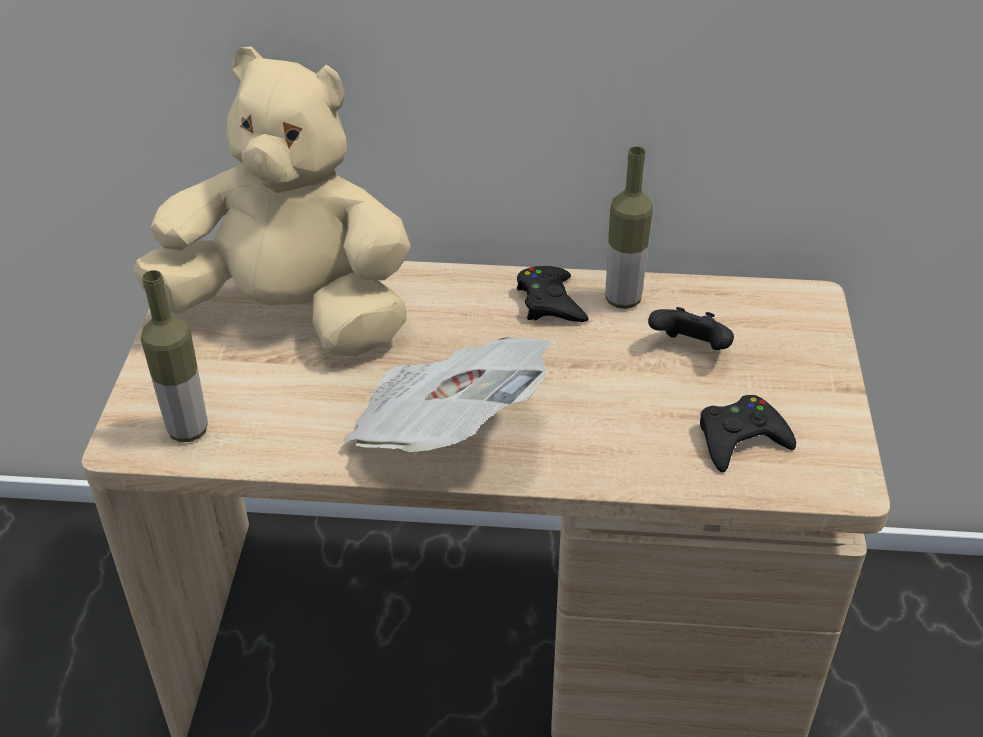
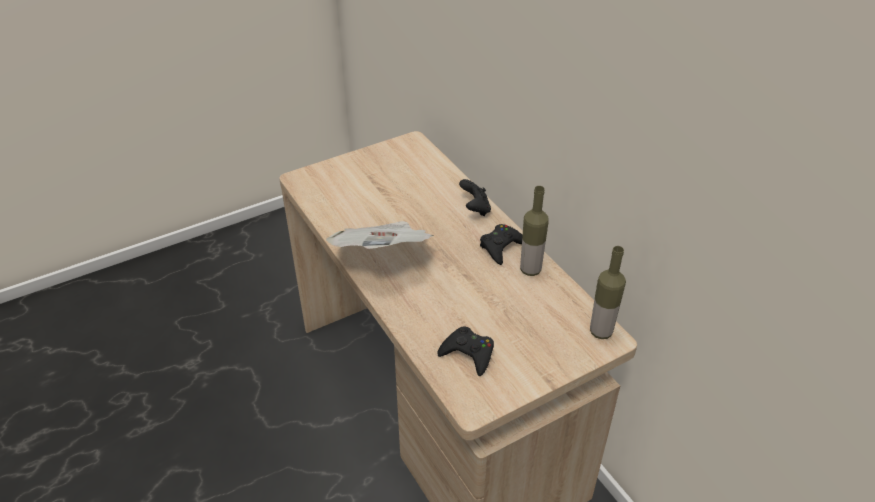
camera: 55 degrees right, 0 degrees up
beige plush toy [132,46,411,356] -> none
bottle [141,270,208,442] -> bottle moved to [590,246,626,339]
black game controller [648,307,734,350] -> black game controller moved to [459,179,491,216]

